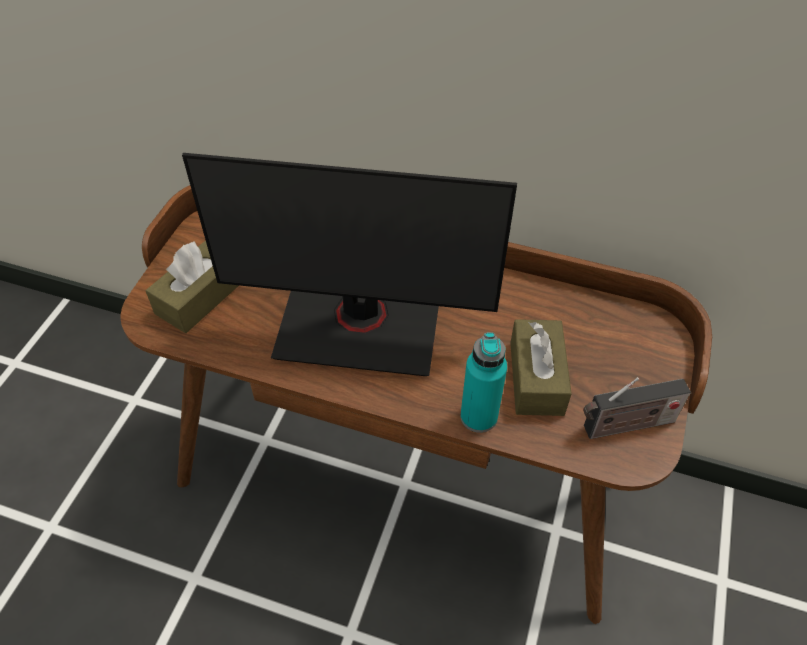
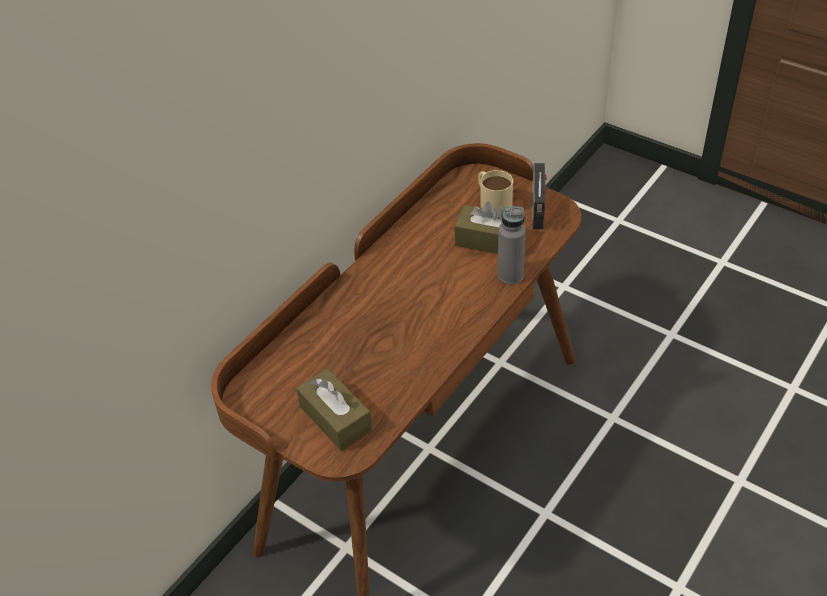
camera: 70 degrees left, 5 degrees down
monitor [182,153,517,376] -> none
turquoise bottle [460,332,507,433] -> grey bottle [498,206,526,284]
none -> beige mug [478,170,513,211]

